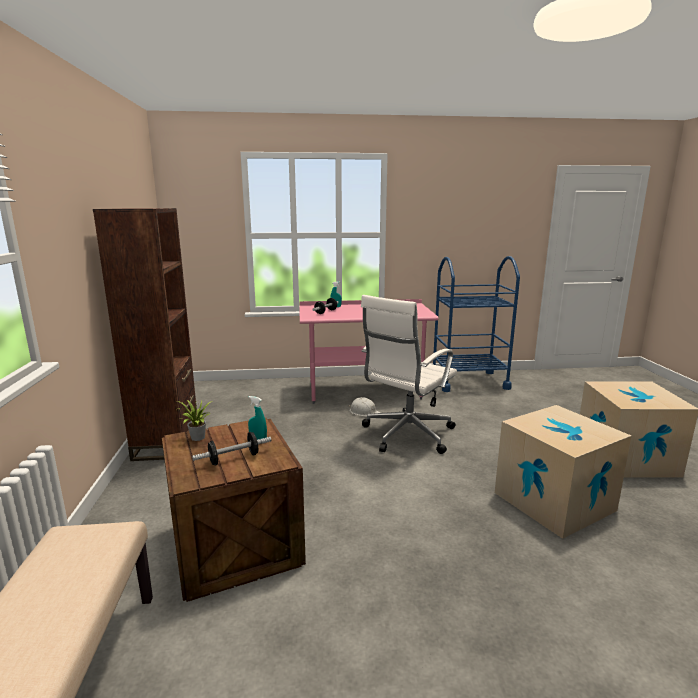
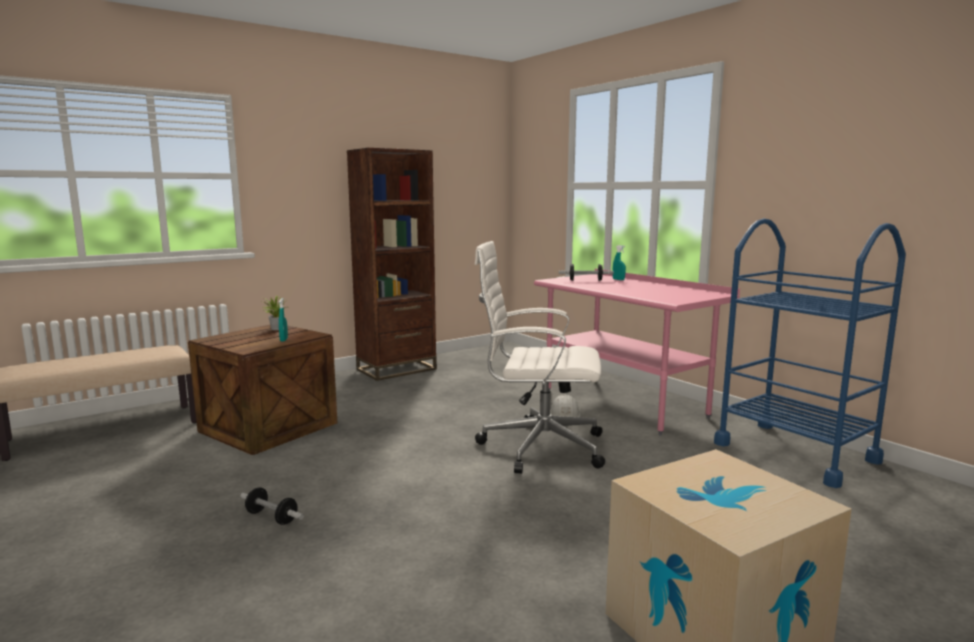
camera: 60 degrees right, 5 degrees down
dumbbell [192,432,271,465] -> dumbbell moved to [240,487,304,525]
cardboard box [495,405,632,539] -> none

